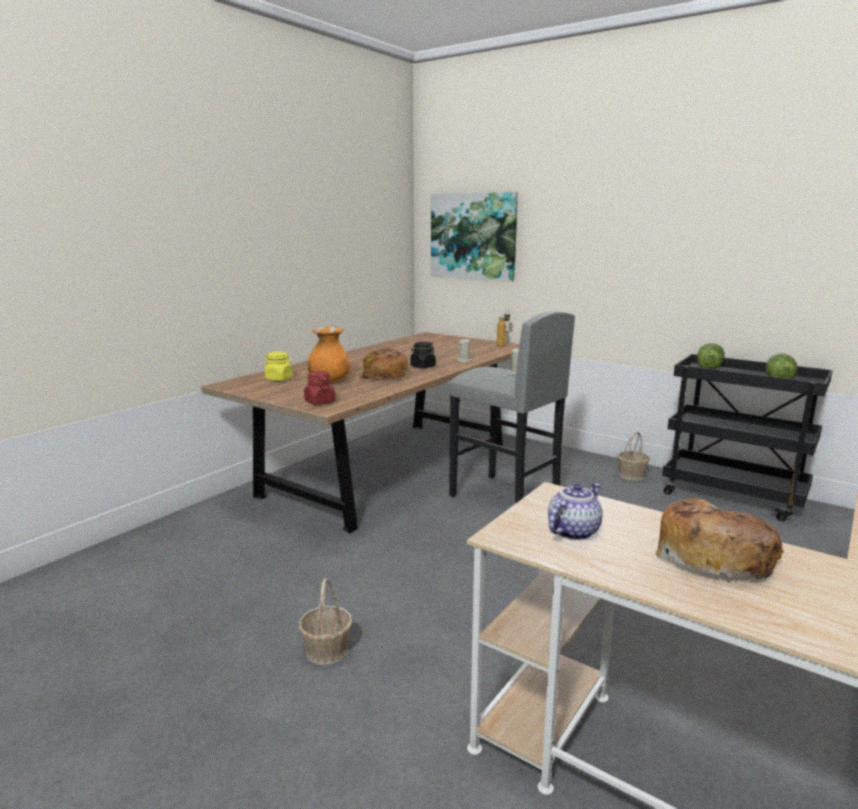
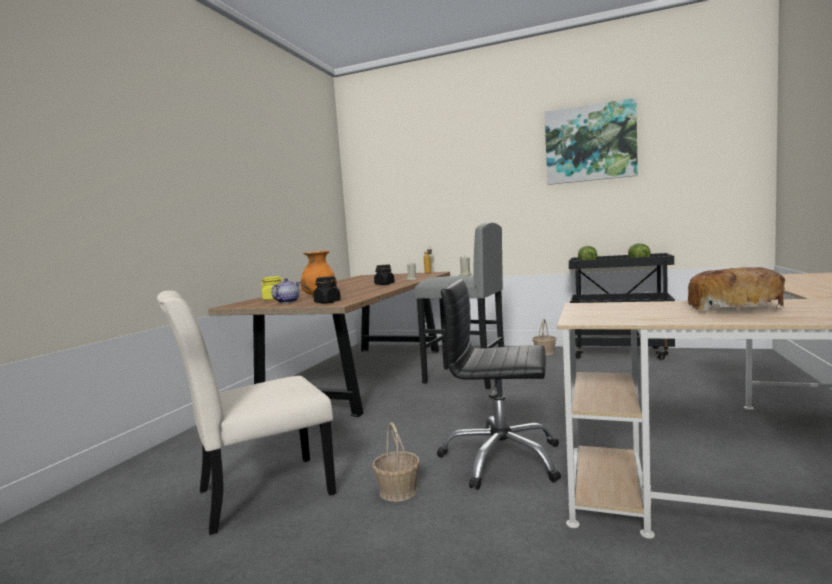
camera: 15 degrees left, 10 degrees down
red jar [304,371,335,405] -> black jar [313,276,341,304]
bread [358,348,409,379] -> none
picture [431,192,518,282] -> picture moved to [545,98,638,185]
teapot [548,483,602,540] -> teapot moved to [271,278,300,303]
none -> beige chair [157,291,336,535]
none -> black office chair [437,279,561,490]

